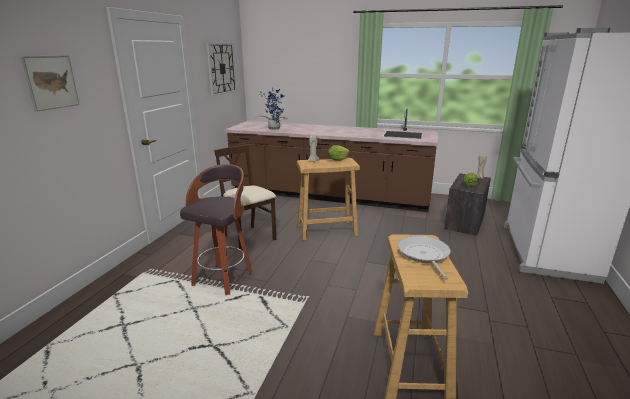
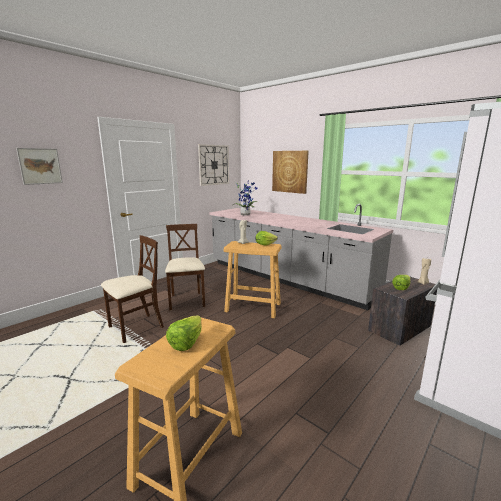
camera: 25 degrees right, 5 degrees down
stool [180,164,252,295] -> beige chair [101,235,164,343]
brown counter [225,108,438,212] -> grey counter [209,204,393,310]
frying pan [398,236,451,280] -> lettuce [166,315,202,351]
none -> picture [272,151,309,194]

